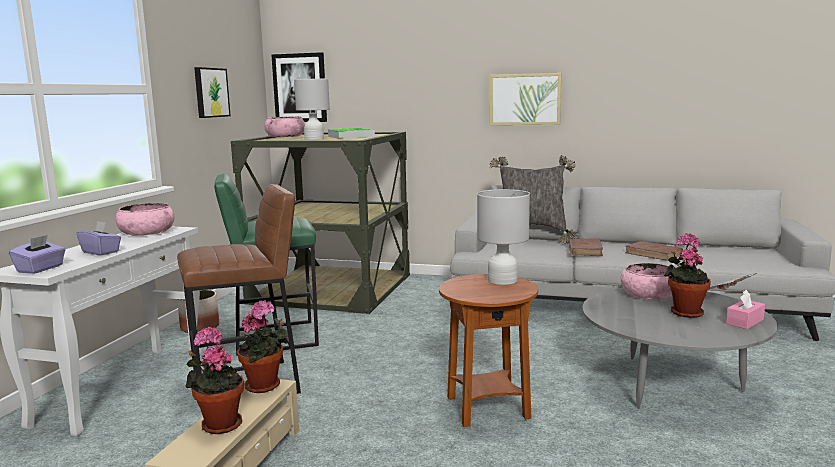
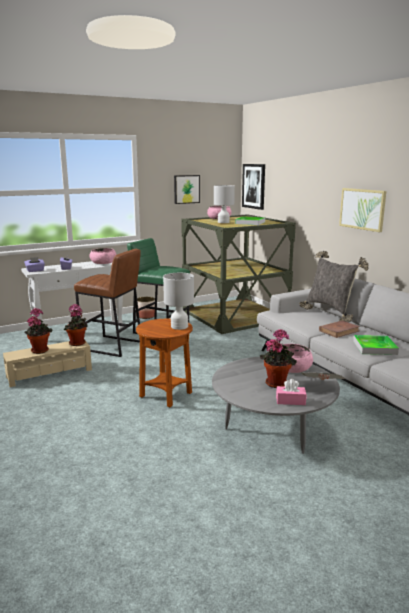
camera: 45 degrees right, 5 degrees up
brown book [625,241,683,261] -> tray [353,335,399,355]

